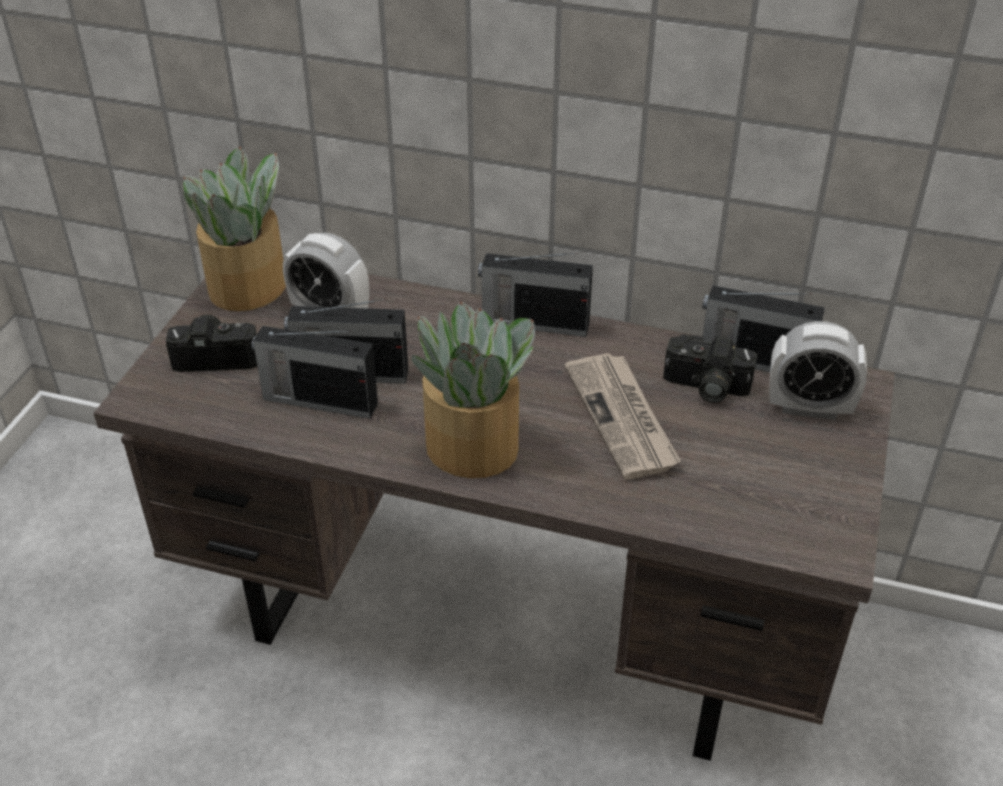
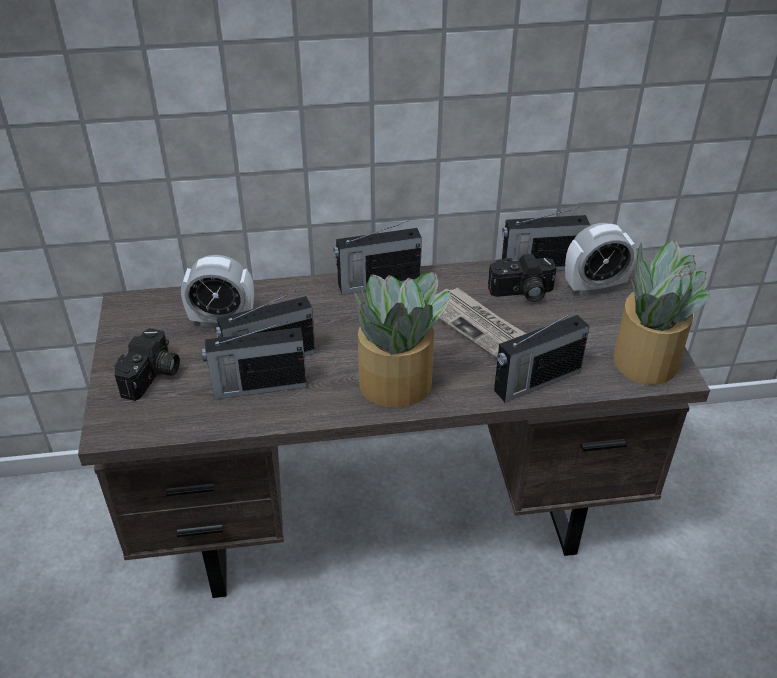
camera: 25 degrees left, 0 degrees up
camera [166,315,257,372] -> camera turned 135 degrees clockwise [114,328,180,401]
potted plant [183,147,286,311] -> potted plant moved to [613,240,710,385]
none -> radio [494,310,590,402]

